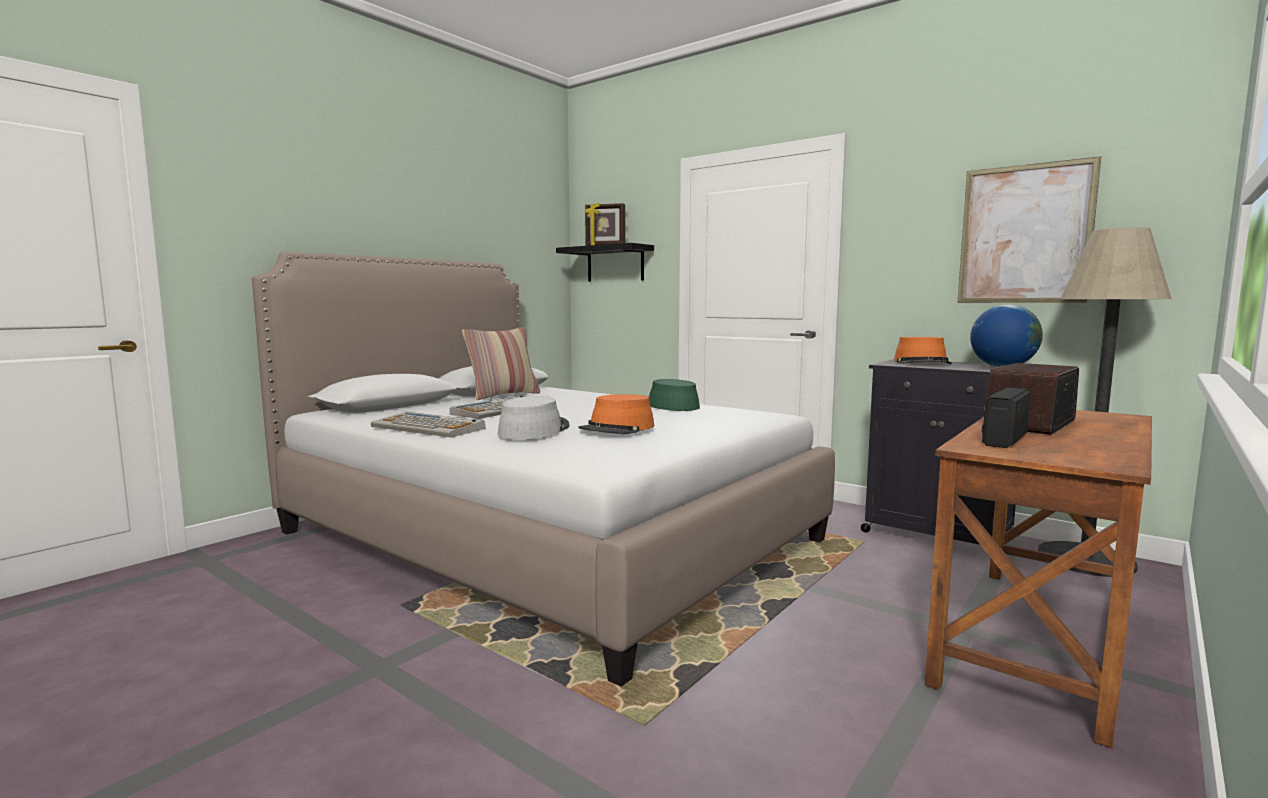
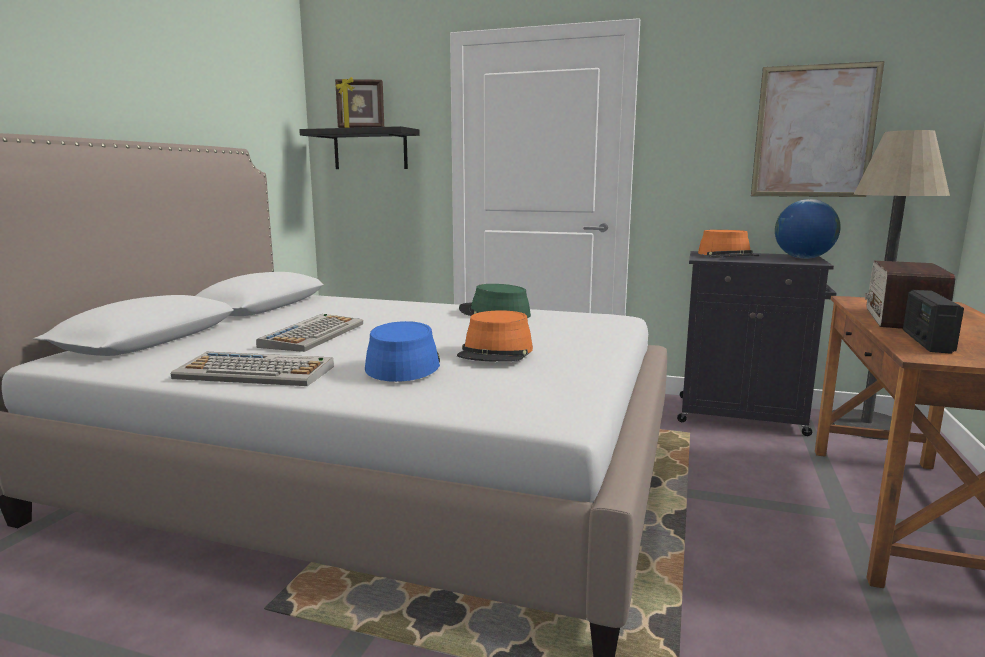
camera: 20 degrees left, 5 degrees up
pillow [462,327,540,400] -> none
grey hat [498,396,570,439] -> blue hat [365,321,440,382]

